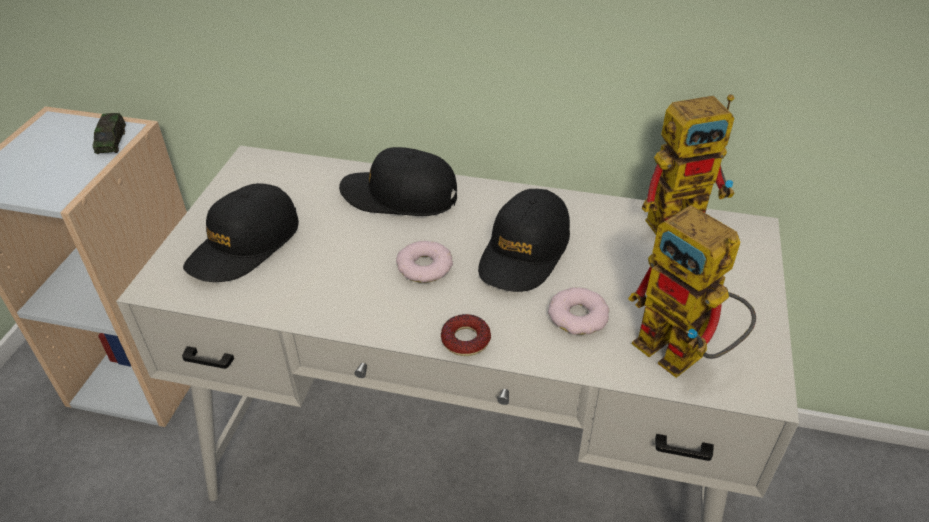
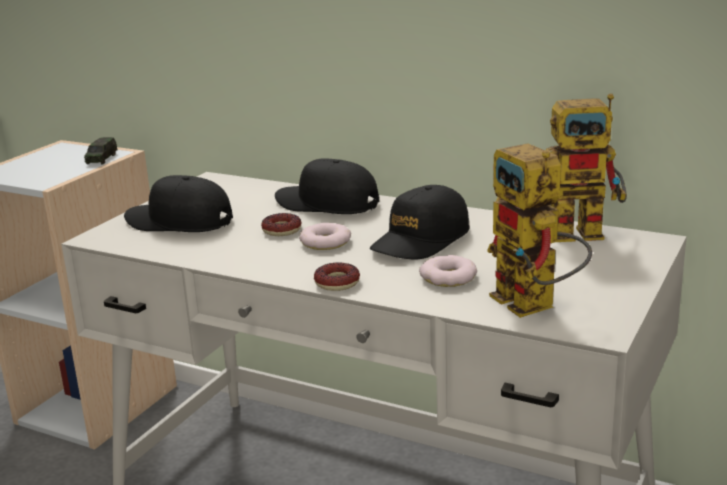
camera: 15 degrees right, 20 degrees down
black cap [183,183,299,282] -> black cap turned 60 degrees clockwise [124,175,233,232]
none -> donut [261,213,302,236]

